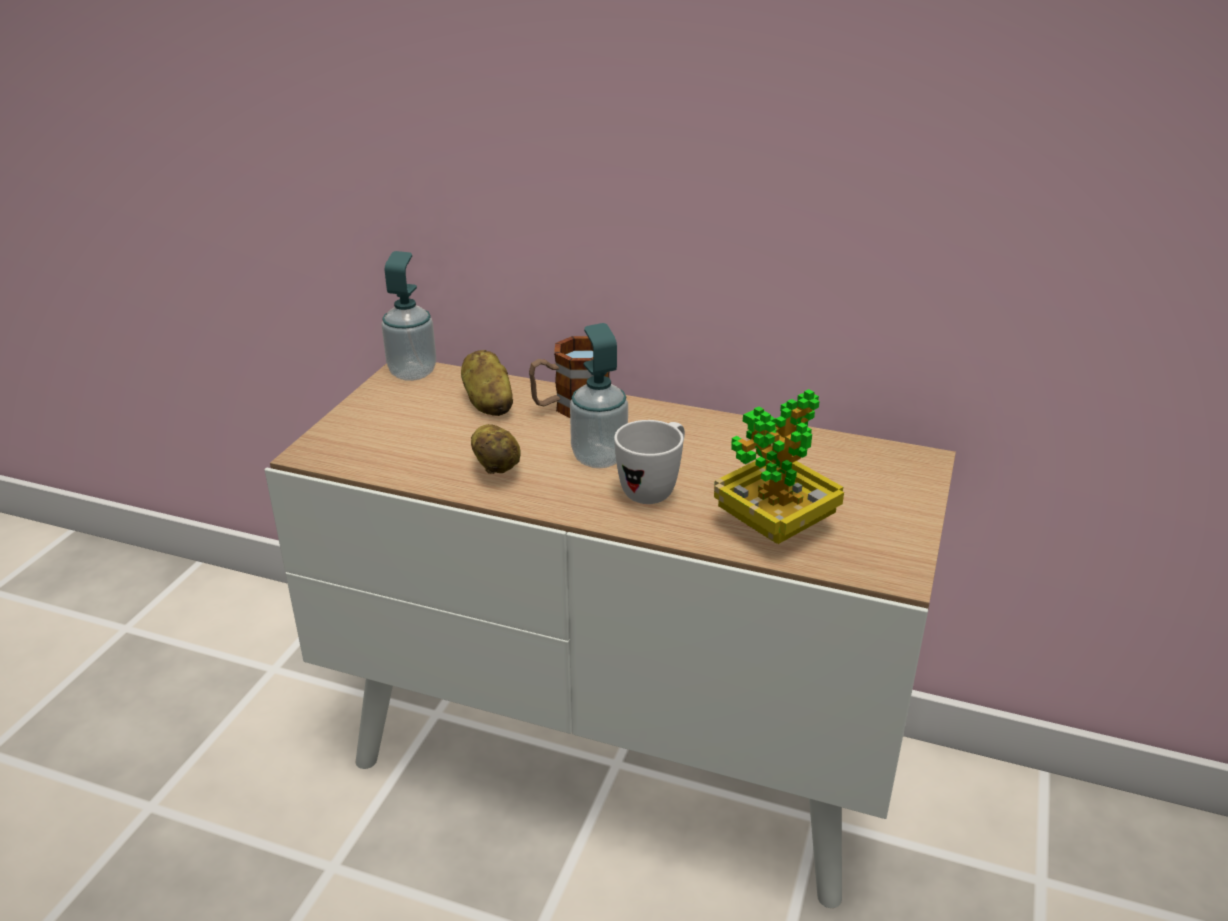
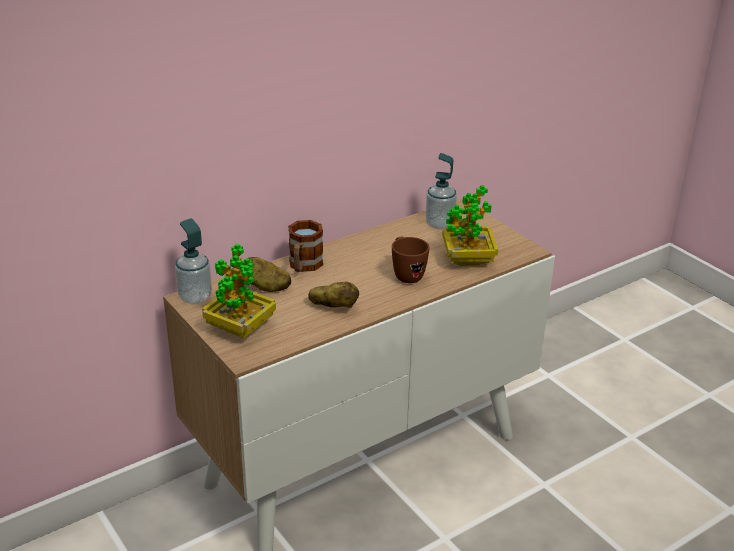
camera: 55 degrees left, 0 degrees up
soap dispenser [570,323,628,468] -> soap dispenser moved to [425,153,457,230]
white mug [614,420,685,504] -> brown mug [392,237,429,283]
none -> potted plant [202,244,276,338]

